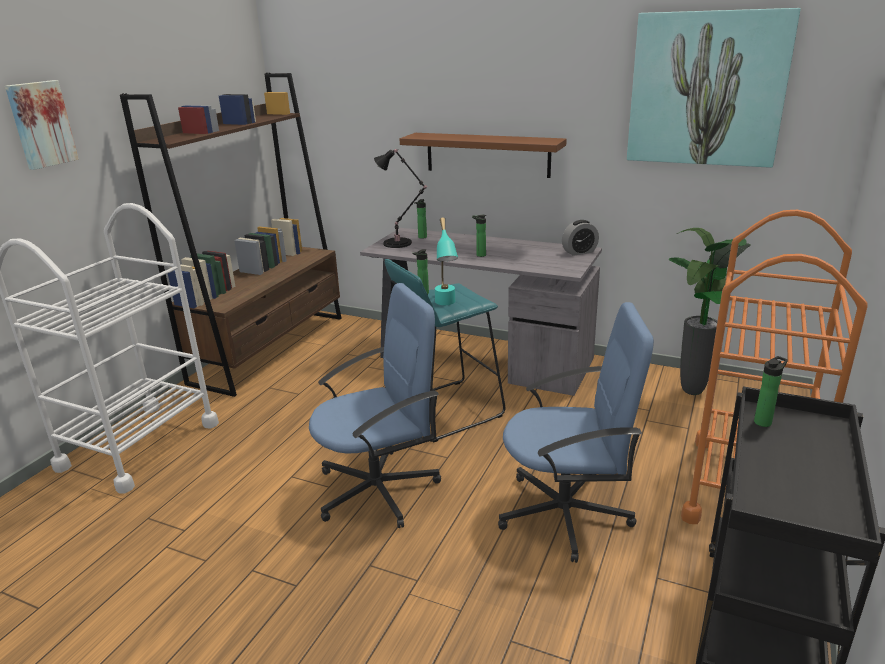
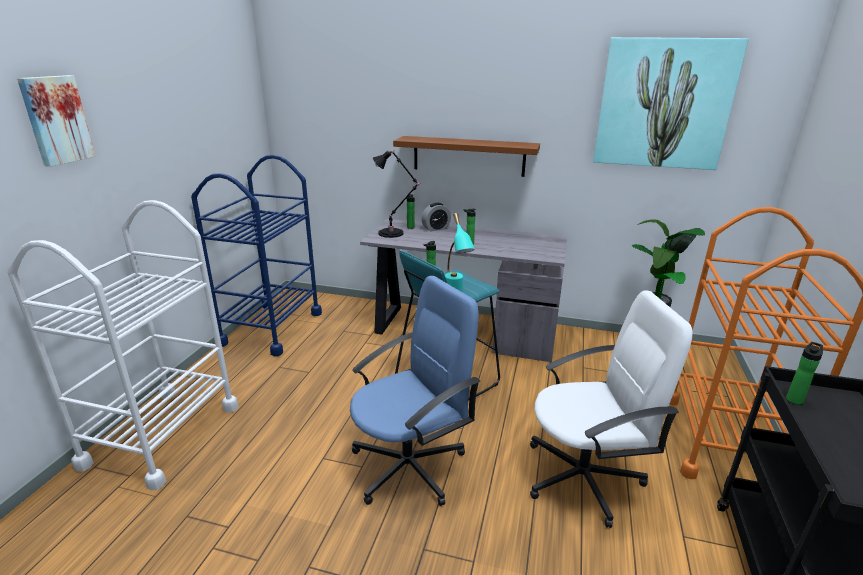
camera: 10 degrees left, 0 degrees up
brown bookcase [120,73,342,397] -> blue cart [191,155,322,356]
blue office chair [498,302,654,563] -> white office chair [530,291,693,528]
alarm clock [562,220,599,256] -> alarm clock moved to [422,203,451,231]

